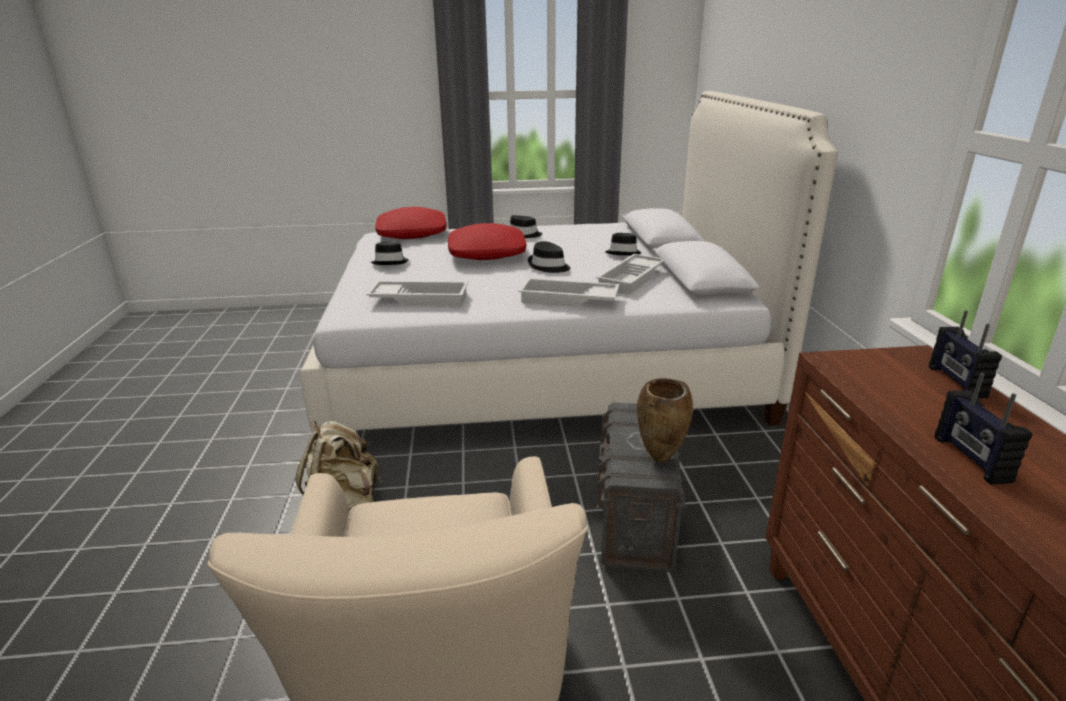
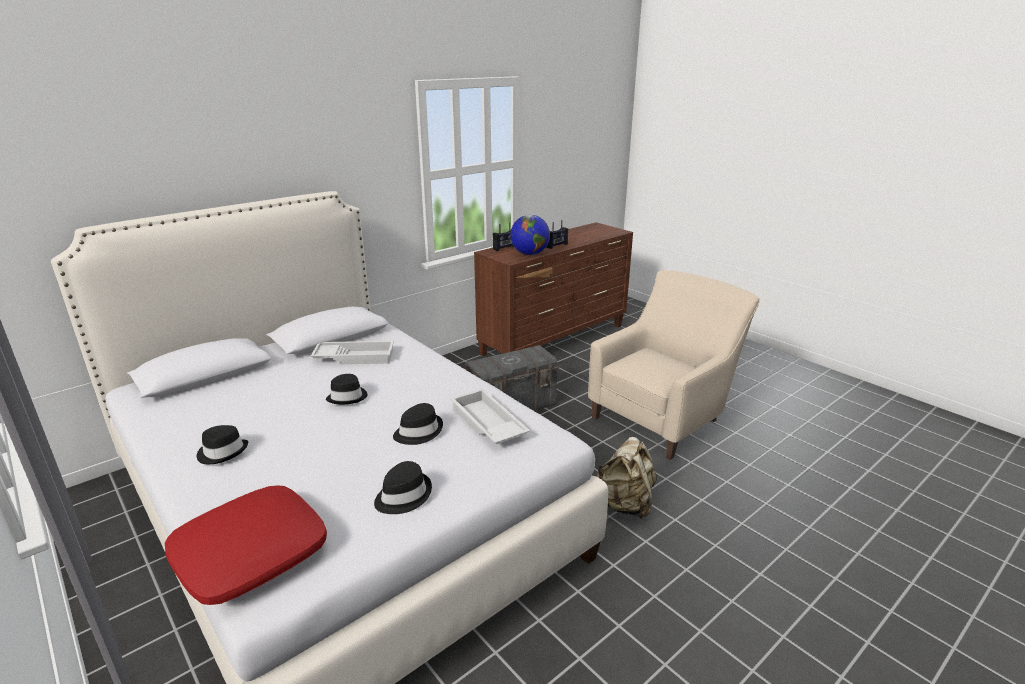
camera: 125 degrees left, 0 degrees up
red pillow [448,223,527,260] -> none
white tray [519,278,619,307] -> none
black hat [605,233,642,256] -> black hat moved to [393,403,443,445]
brown vase [637,378,693,463] -> none
none -> globe [510,215,550,255]

